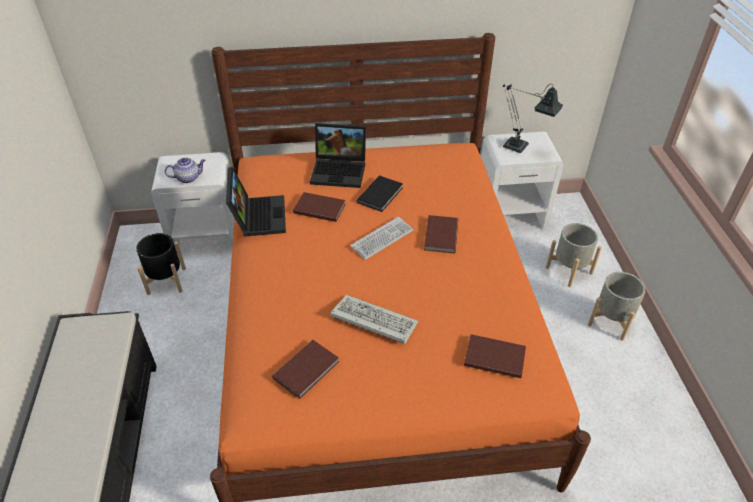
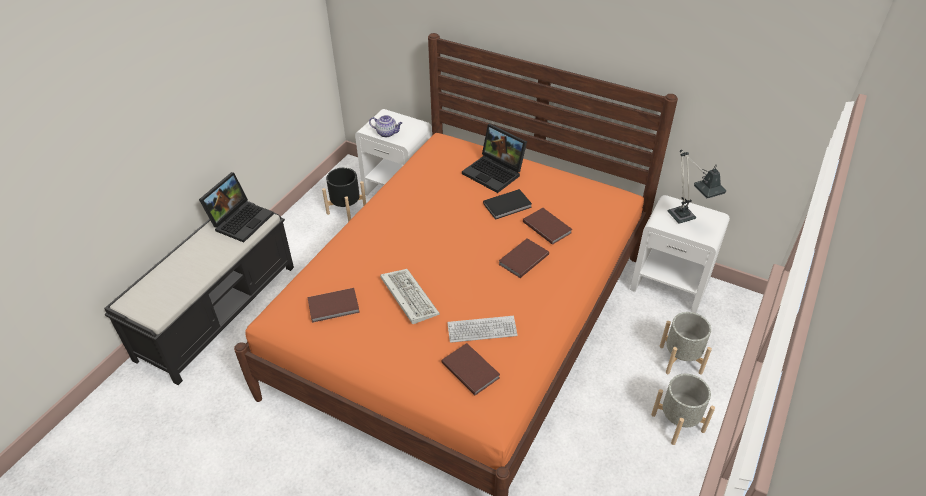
camera: 35 degrees right, 0 degrees up
laptop [226,167,286,237] -> laptop moved to [199,172,274,242]
brown book [293,192,345,222] -> brown book moved to [523,208,572,245]
keyboard [350,217,414,260] -> keyboard moved to [447,316,518,343]

